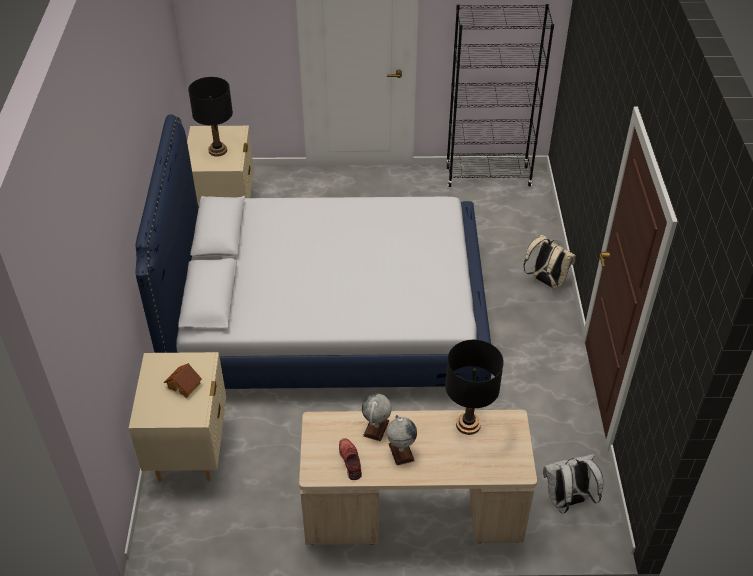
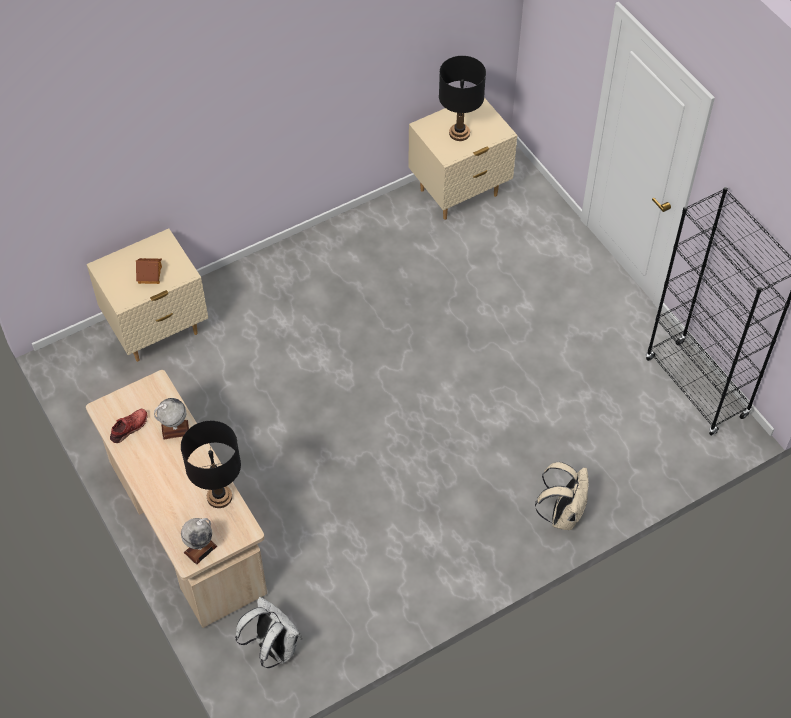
camera: 60 degrees right, 10 degrees up
bed [136,114,491,389] -> none
globe [387,415,417,465] -> globe moved to [181,518,217,565]

